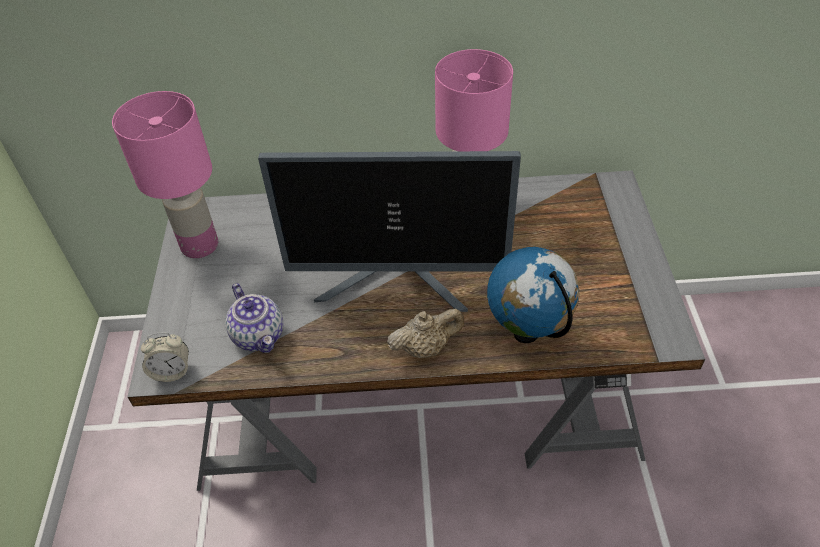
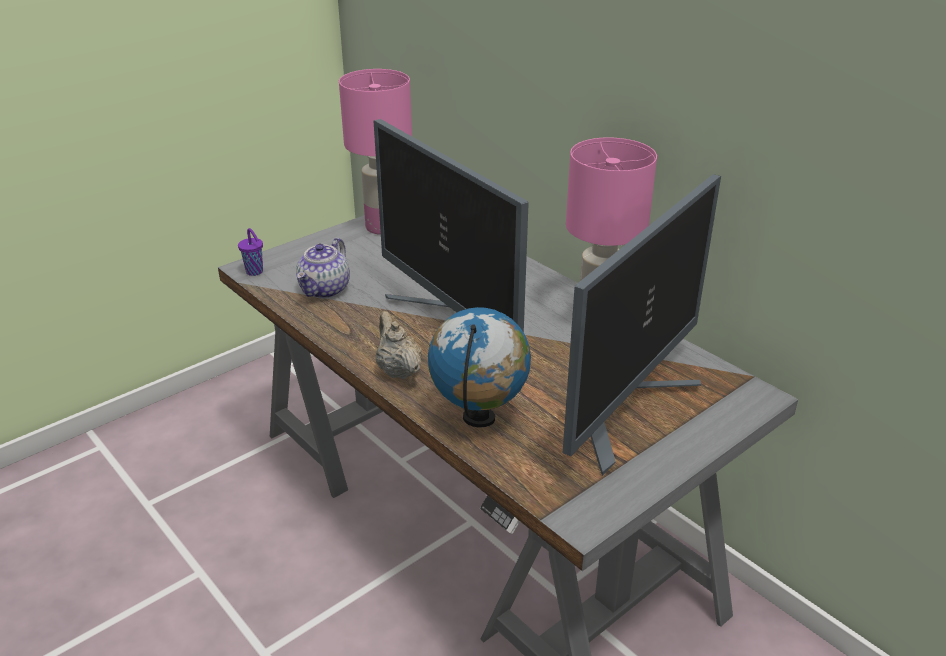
camera: 50 degrees right, 15 degrees down
alarm clock [141,333,189,382] -> purple cup [238,228,263,276]
beige teapot [387,309,464,358] -> beige teapot turned 150 degrees counterclockwise [375,311,422,379]
none -> monitor [563,174,721,476]

